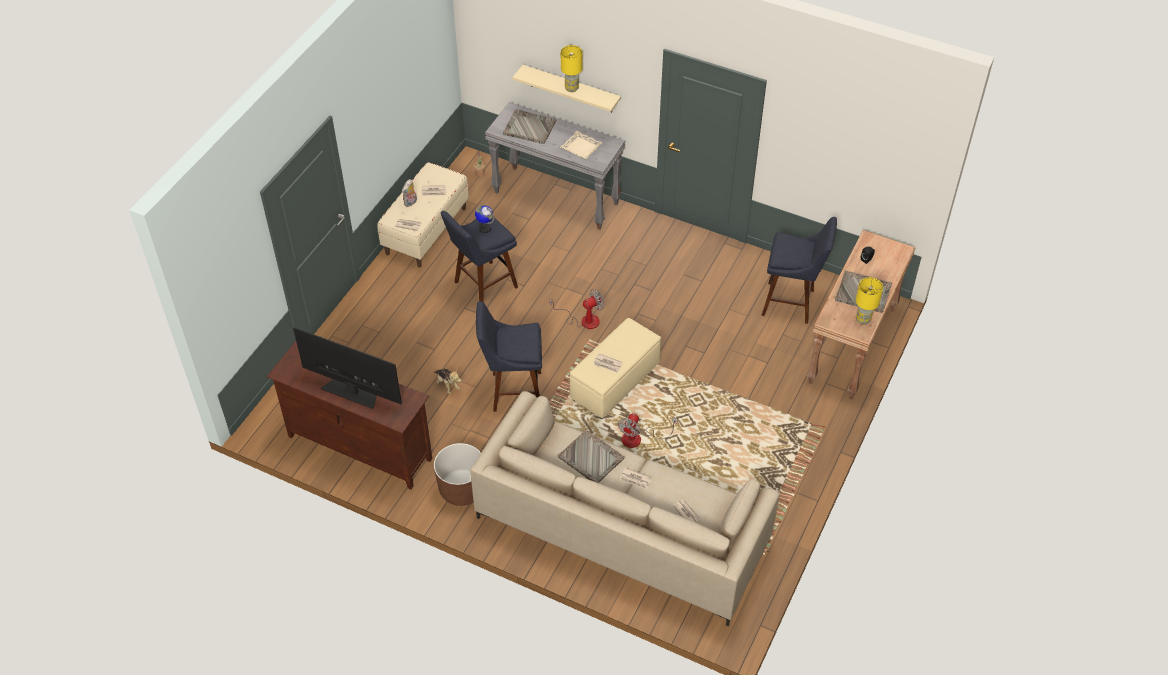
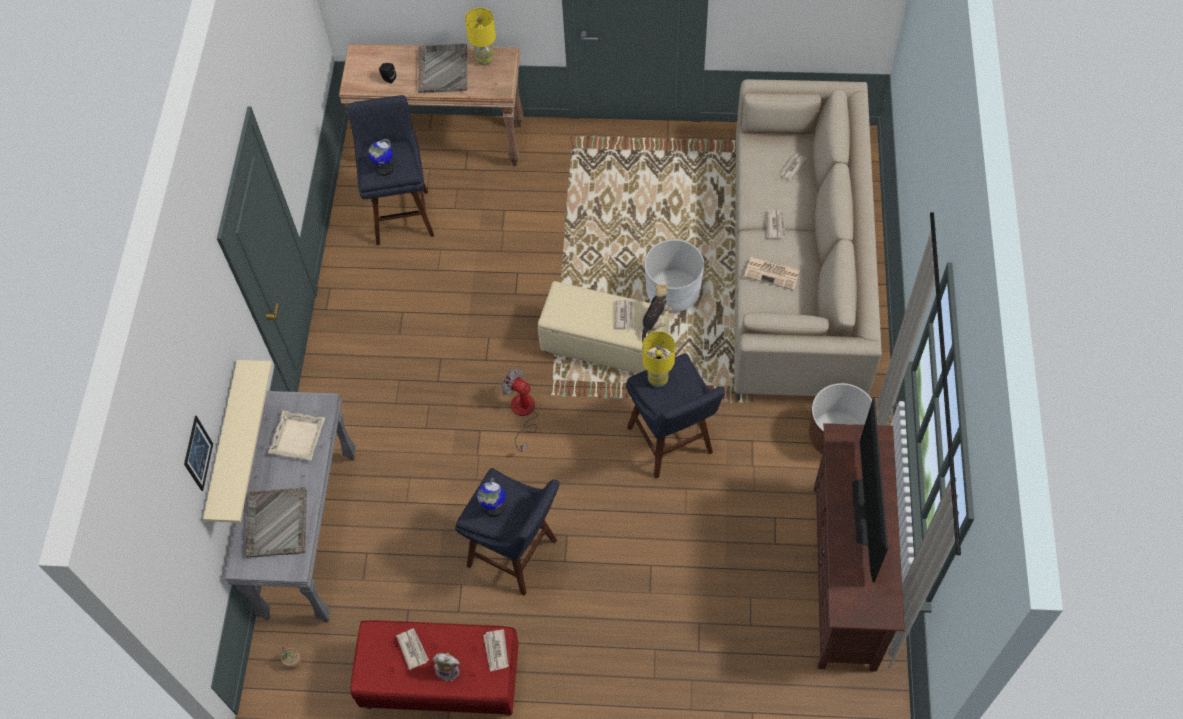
camera: 110 degrees left, 10 degrees up
beige bench [377,162,469,267] -> red bench [350,620,519,716]
plush toy [434,369,461,394] -> plush toy moved to [641,283,672,343]
grey tray [558,430,624,483] -> newspaper [744,256,800,290]
yellow table lamp [561,45,583,92] -> yellow table lamp moved to [642,331,675,387]
fan [618,413,678,448] -> white planter [645,239,704,312]
none -> picture [184,416,213,491]
none -> globe [369,139,393,176]

